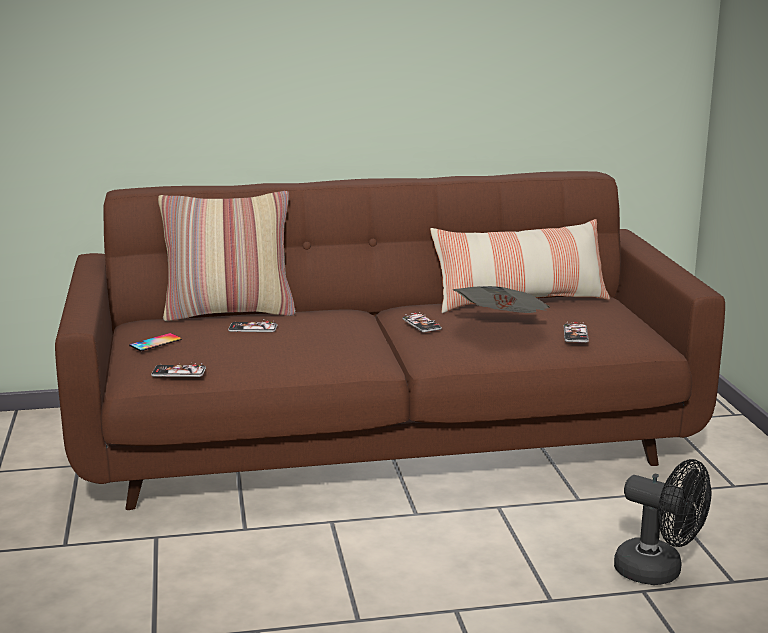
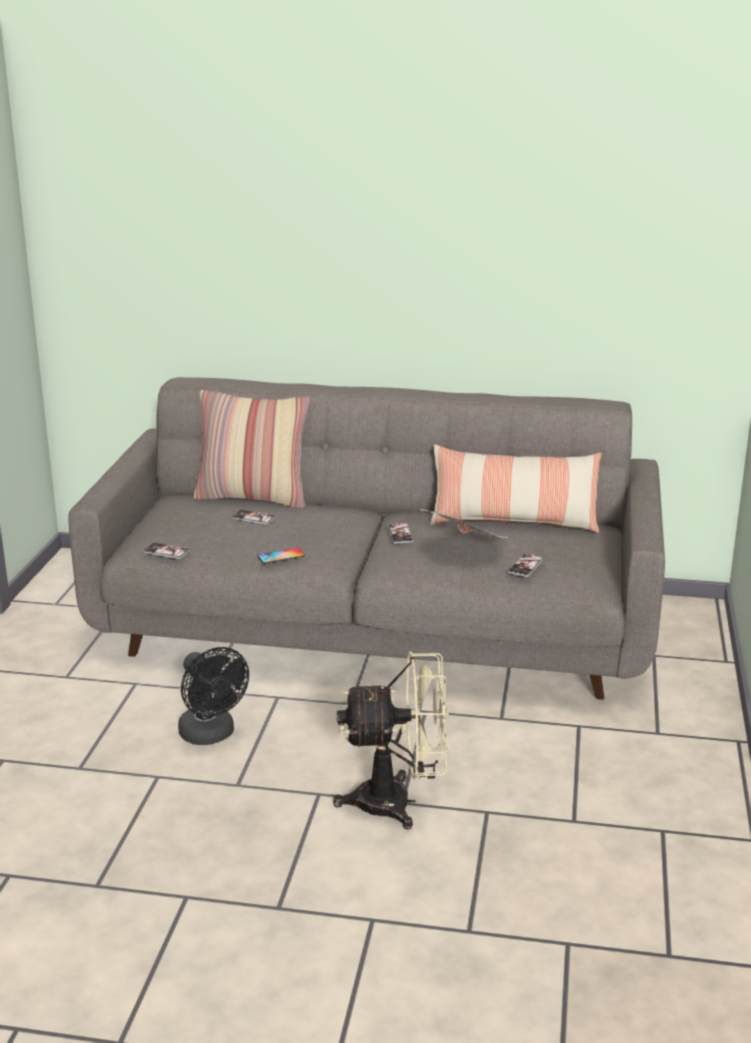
camera: 20 degrees right, 5 degrees up
brown sofa [55,171,725,510] -> grey sofa [68,377,665,700]
phone [129,333,182,351] -> phone moved to [257,548,305,564]
black fan [614,459,711,585] -> black fan moved to [178,647,249,745]
none -> beige fan [333,651,449,830]

